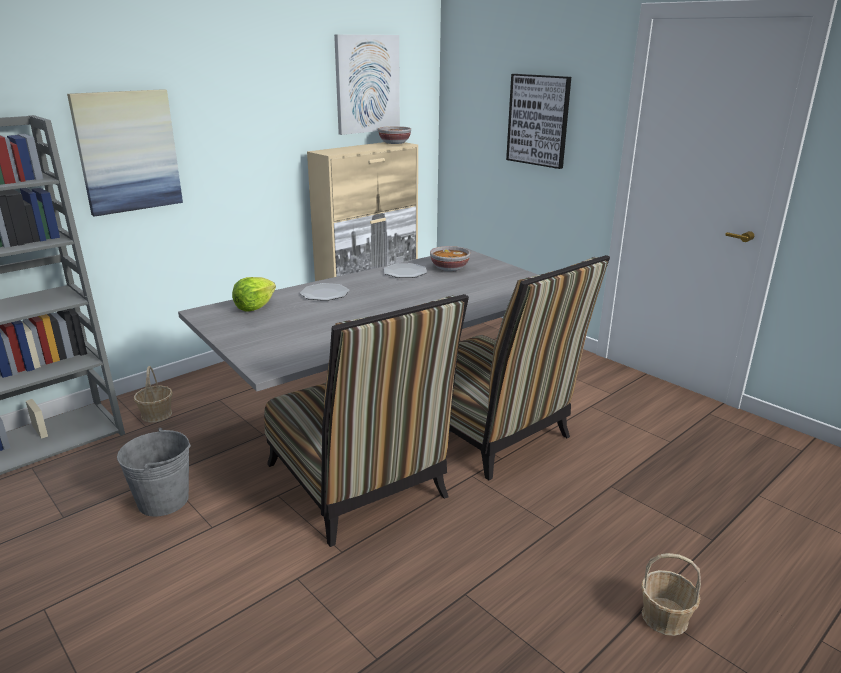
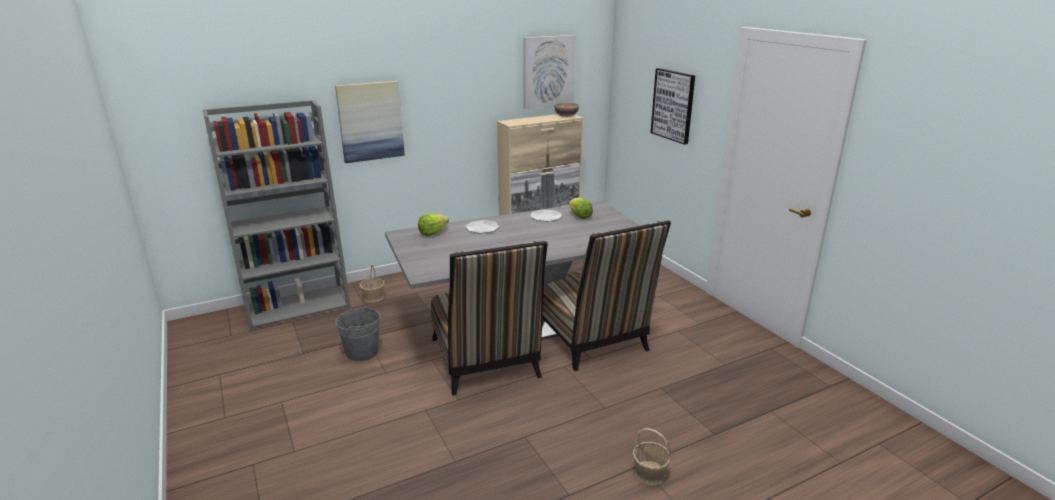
camera: 15 degrees right, 0 degrees up
bowl [430,246,470,271] -> lettuce [569,198,593,219]

